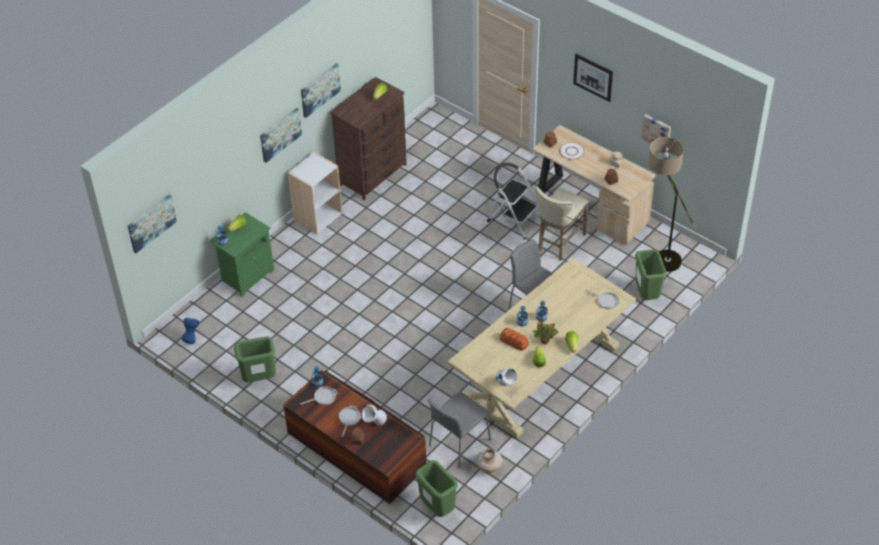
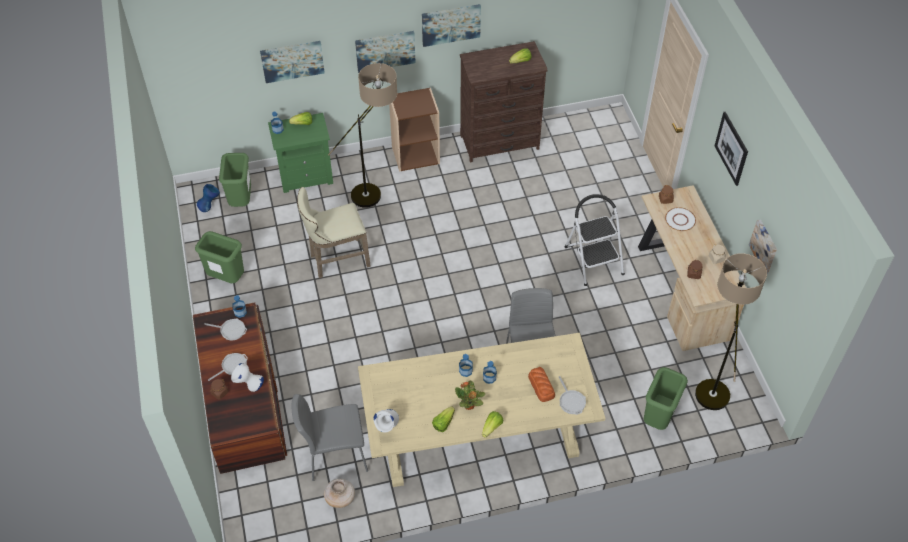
camera: 35 degrees right, 5 degrees up
picture [128,194,177,253] -> picture moved to [260,41,325,83]
white bookcase [288,152,343,234] -> brown bookcase [389,88,440,172]
green trash can [415,460,458,517] -> green trash can moved to [219,153,251,207]
bread [499,328,529,351] -> bread moved to [528,367,555,402]
beige stool [535,187,589,260] -> beige stool moved to [297,187,371,278]
none -> floor lamp [328,63,397,208]

